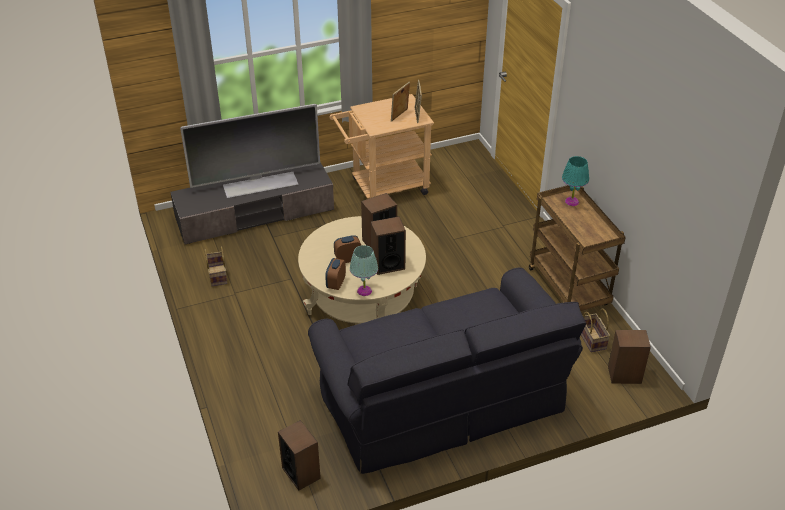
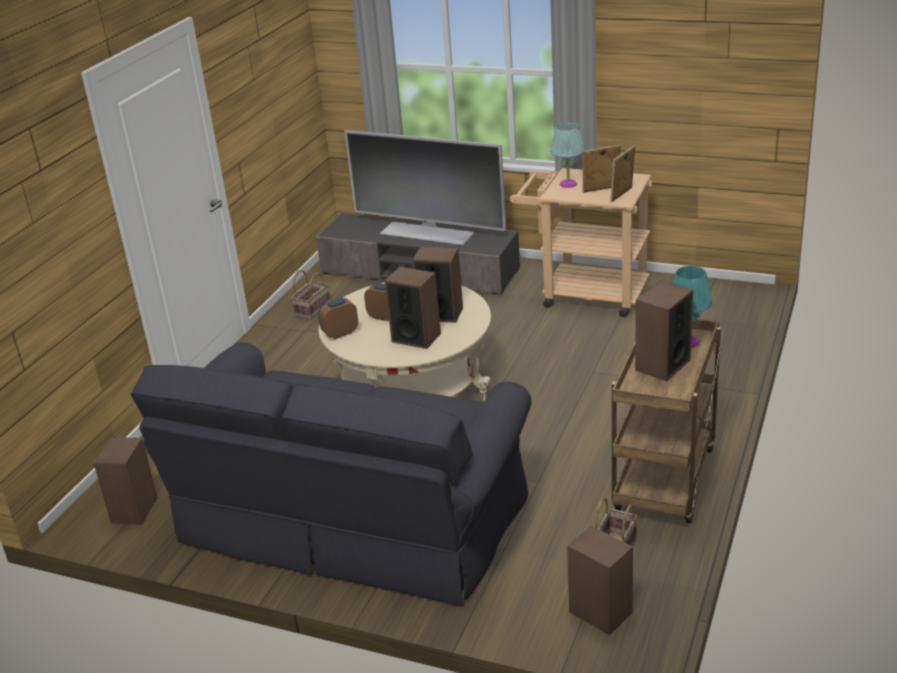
camera: 45 degrees right, 10 degrees down
turquoise table lamp [350,245,378,296] -> turquoise table lamp moved to [551,122,585,188]
none -> speaker [635,280,693,381]

